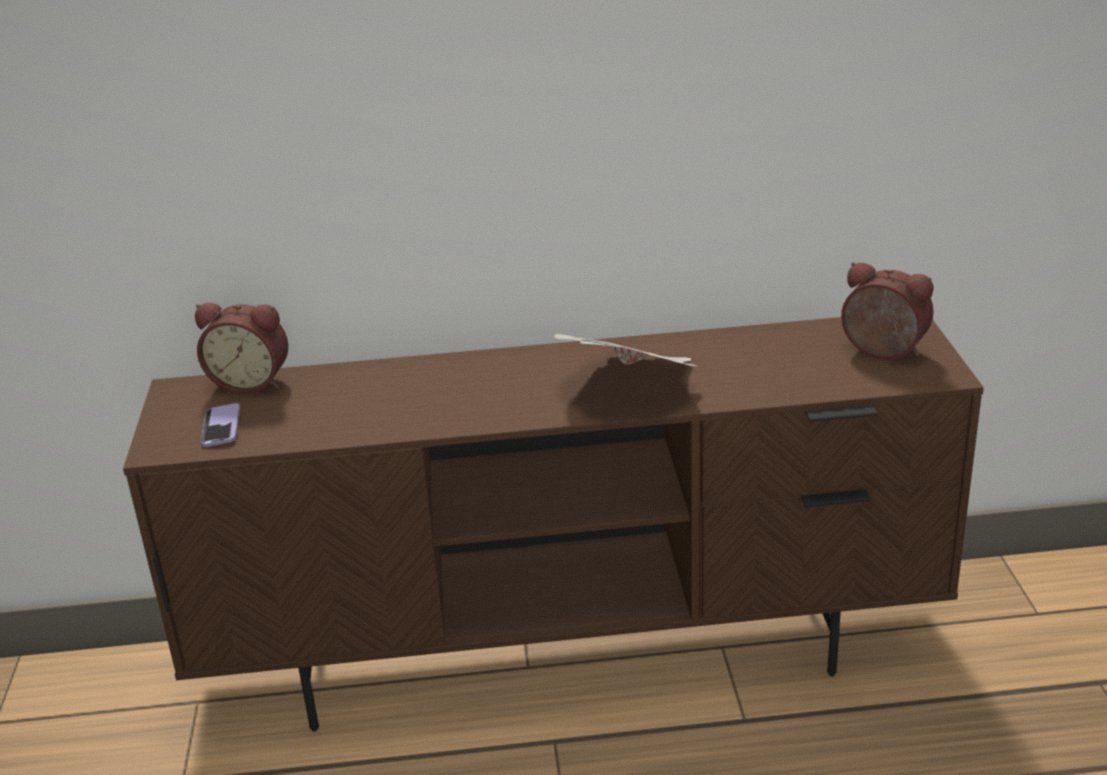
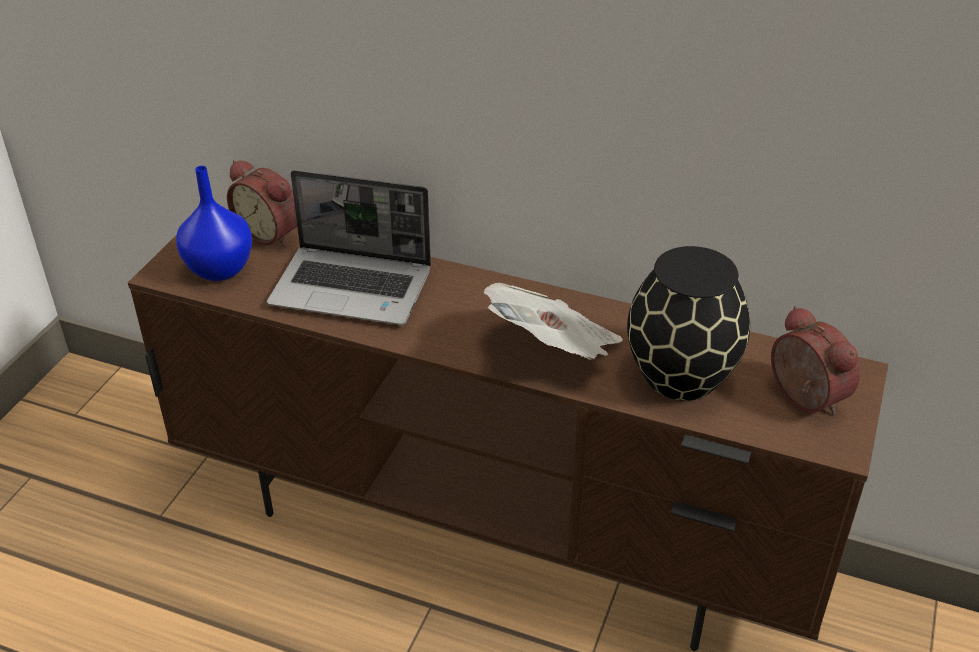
camera: 25 degrees right, 10 degrees up
phone [201,403,240,447] -> blue vase [176,166,252,281]
none -> laptop [267,170,431,325]
none -> black vase [627,246,750,401]

